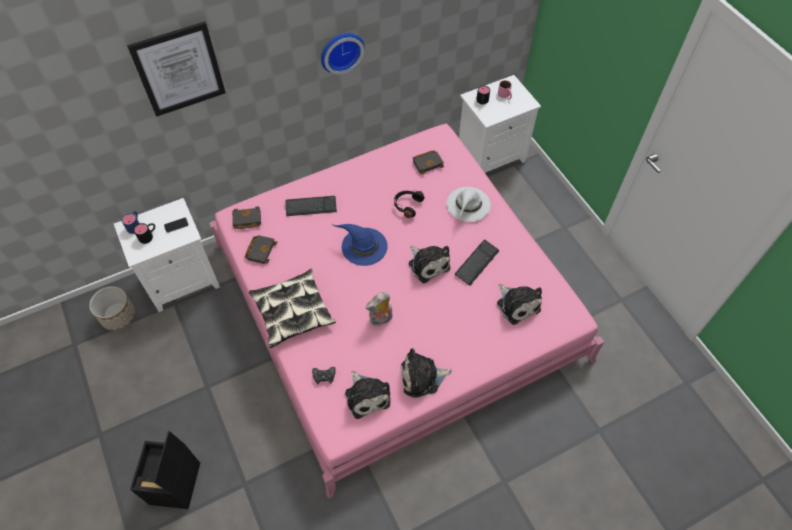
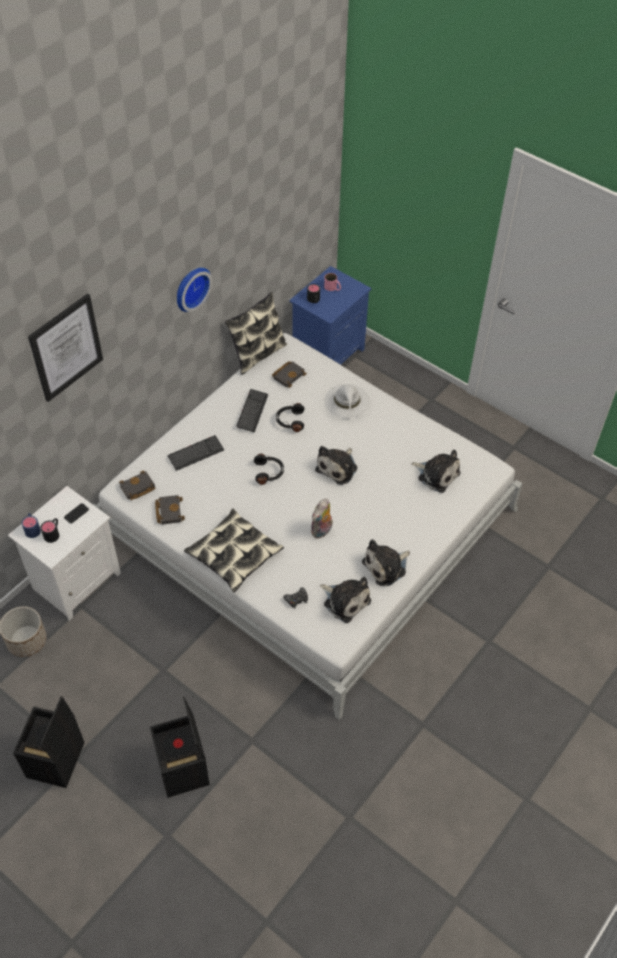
camera: 25 degrees left, 5 degrees down
pink bed [209,124,604,499] -> white bed [93,333,523,720]
blue hat [332,224,388,266] -> black headphones [254,454,284,485]
plush toy [408,246,450,283] -> plush toy turned 90 degrees clockwise [315,446,357,485]
keyboard [455,240,500,286] -> keyboard moved to [236,389,268,433]
white nightstand [459,75,541,173] -> blue nightstand [289,266,371,365]
none -> black storage box [13,696,85,788]
none -> pillow [225,292,287,375]

